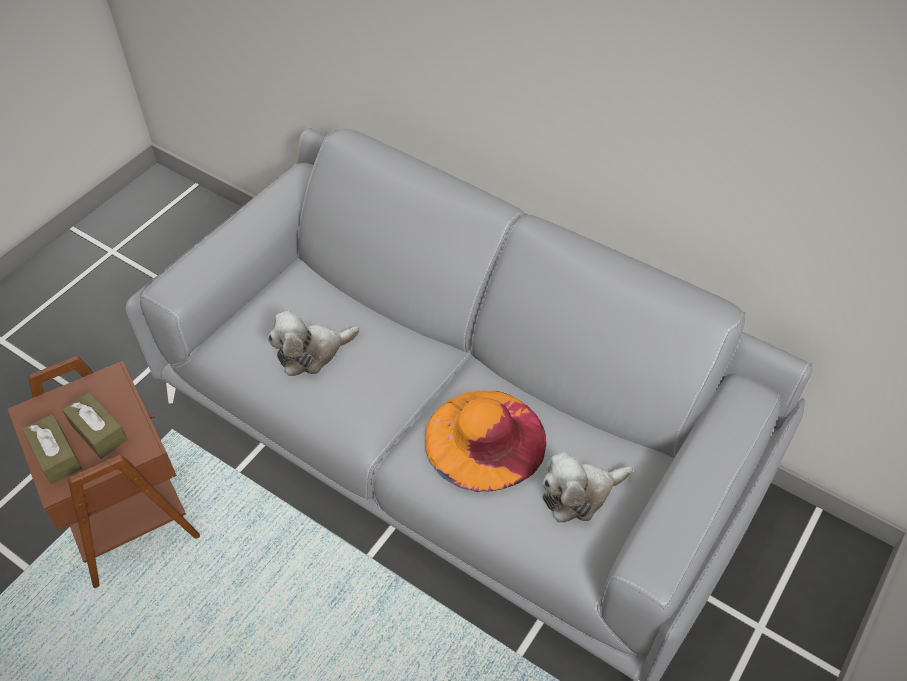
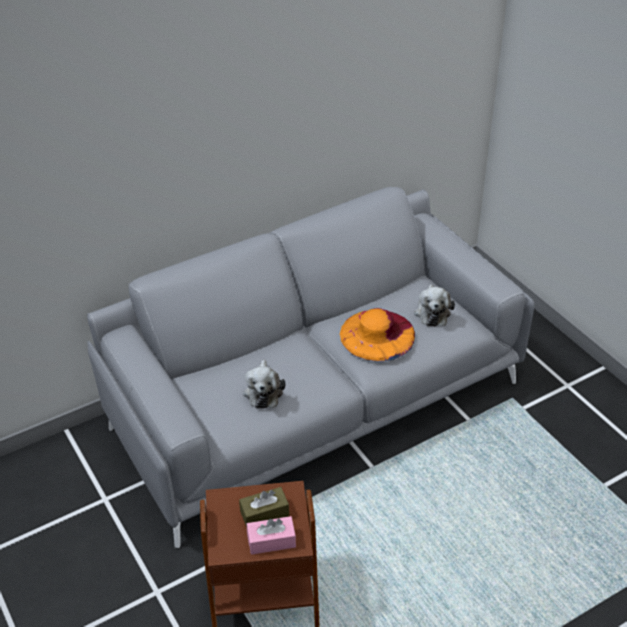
camera: 65 degrees left, 10 degrees down
brown tissue box [22,414,82,484] -> pink tissue box [247,516,296,555]

